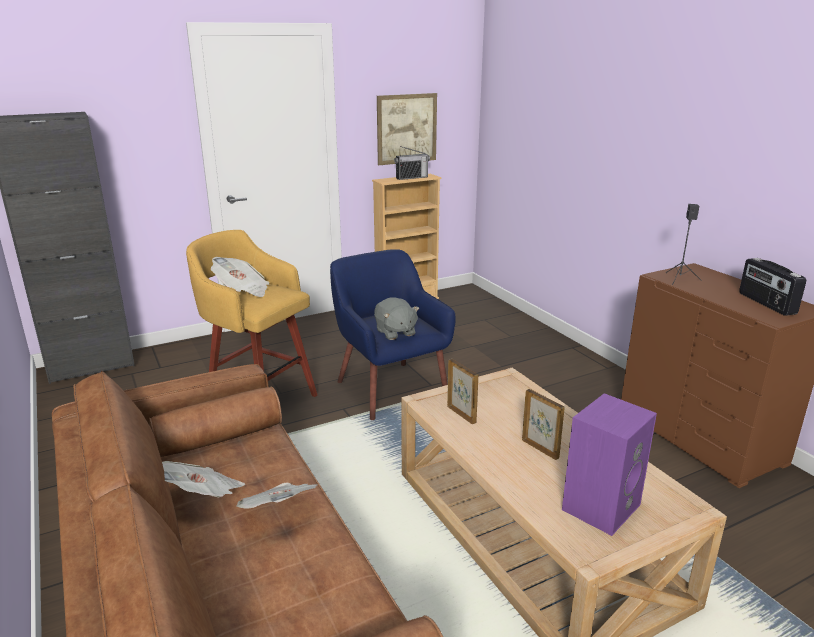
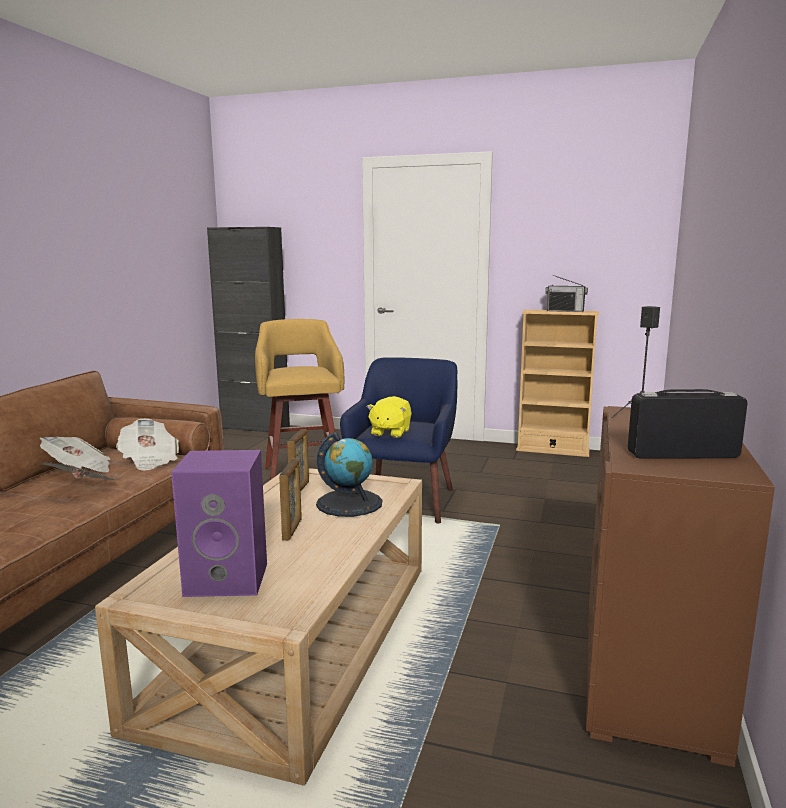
camera: 45 degrees right, 10 degrees down
newspaper [211,257,269,297] -> newspaper moved to [116,418,179,471]
grey plush toy [374,297,419,340] -> yellow plush toy [367,396,412,438]
picture [377,93,437,165] -> none
radio [739,258,806,316] -> radio turned 60 degrees clockwise [628,389,748,459]
none -> globe [316,432,382,517]

